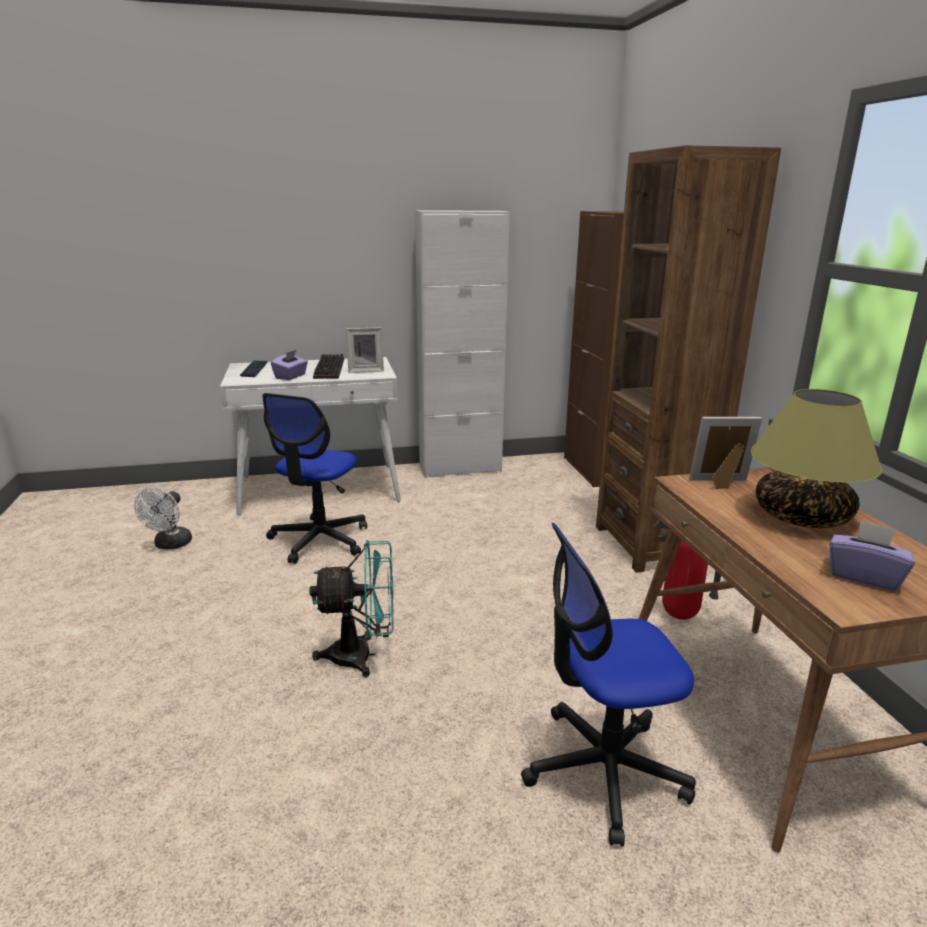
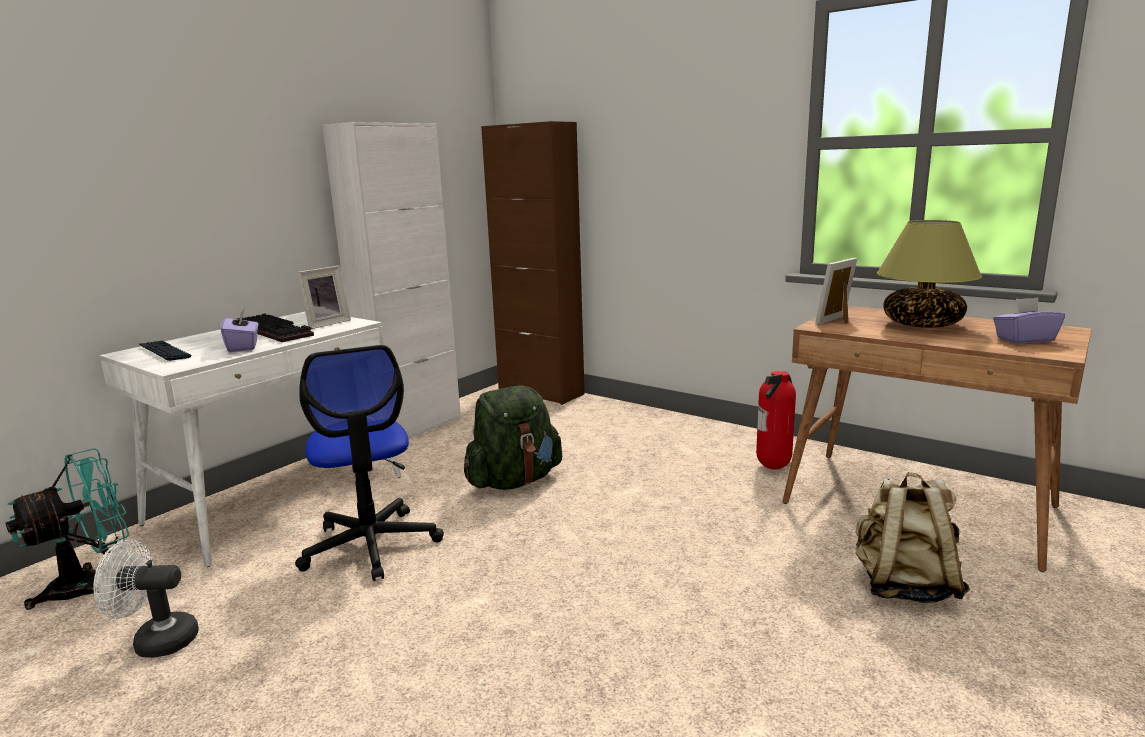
camera: 40 degrees left, 5 degrees down
white fan [134,488,192,549] -> white fan turned 120 degrees clockwise [93,540,199,658]
turquoise fan [309,540,394,677] -> turquoise fan moved to [6,448,129,610]
office chair [521,523,696,846] -> beige backpack [855,472,970,603]
brown bookcase [596,145,781,573] -> none
none -> green backpack [464,385,562,490]

